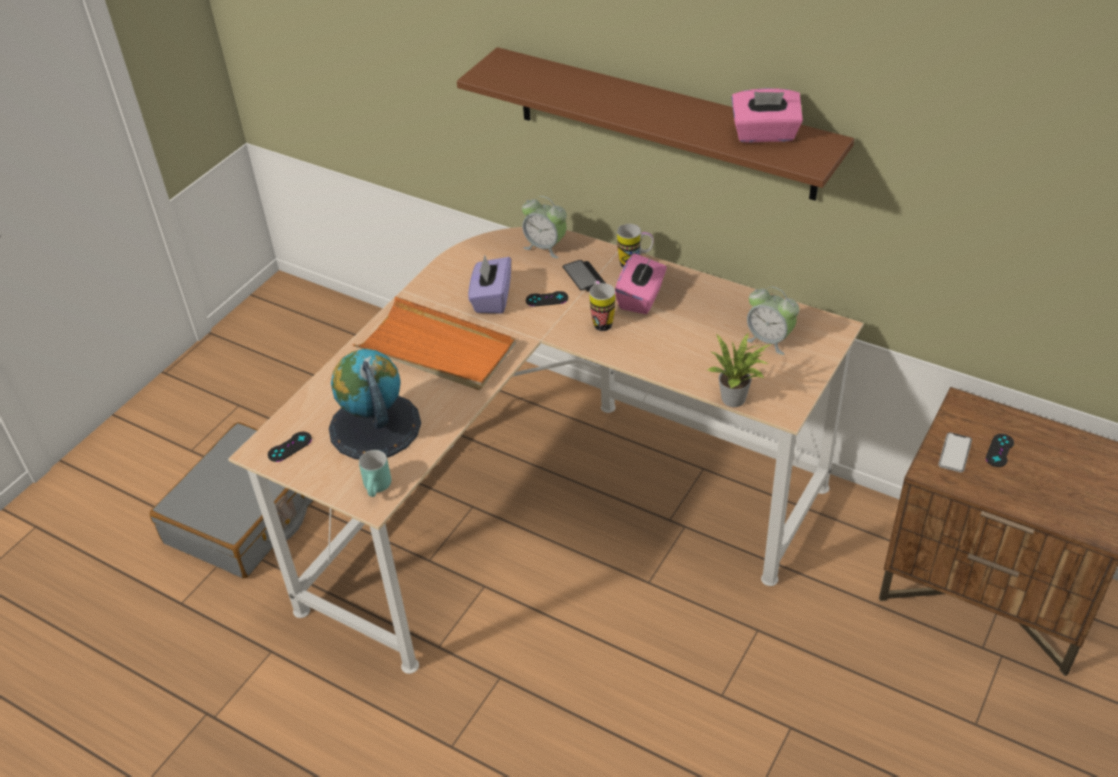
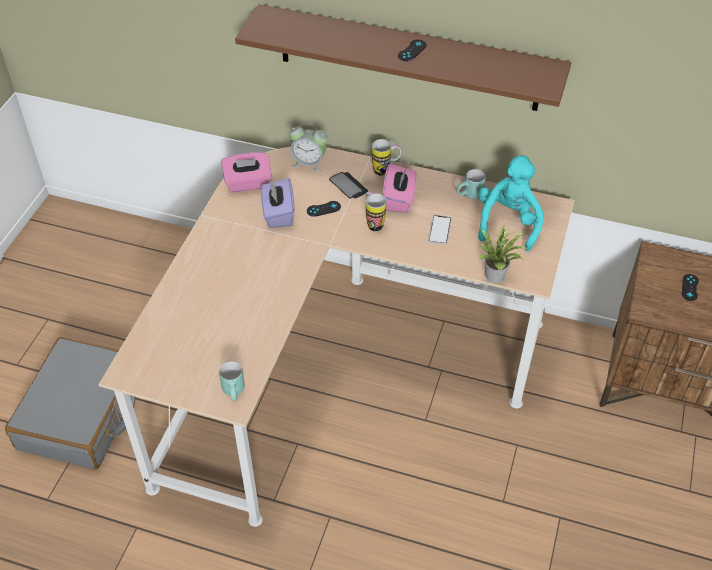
camera: 15 degrees left, 5 degrees up
black game controller [268,432,312,462] -> black game controller moved to [398,40,427,61]
globe [329,349,421,459] -> none
orange tray [352,296,516,390] -> none
pink tissue box [732,88,803,143] -> pink tissue box moved to [221,152,272,192]
alarm clock [747,287,799,355] -> turquoise plush toy [478,155,544,251]
phone [938,432,972,472] -> phone moved to [428,215,452,244]
none -> turquoise mug [456,169,486,199]

